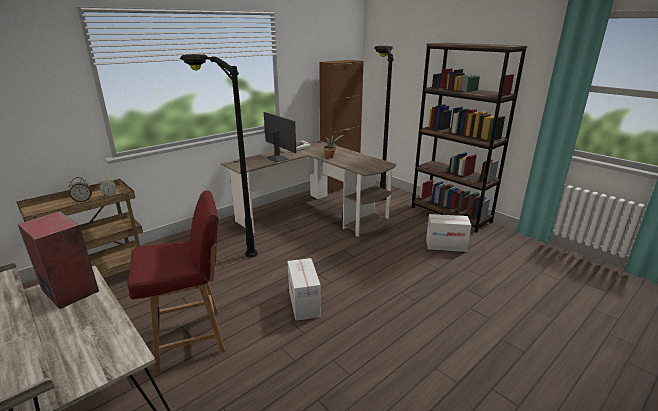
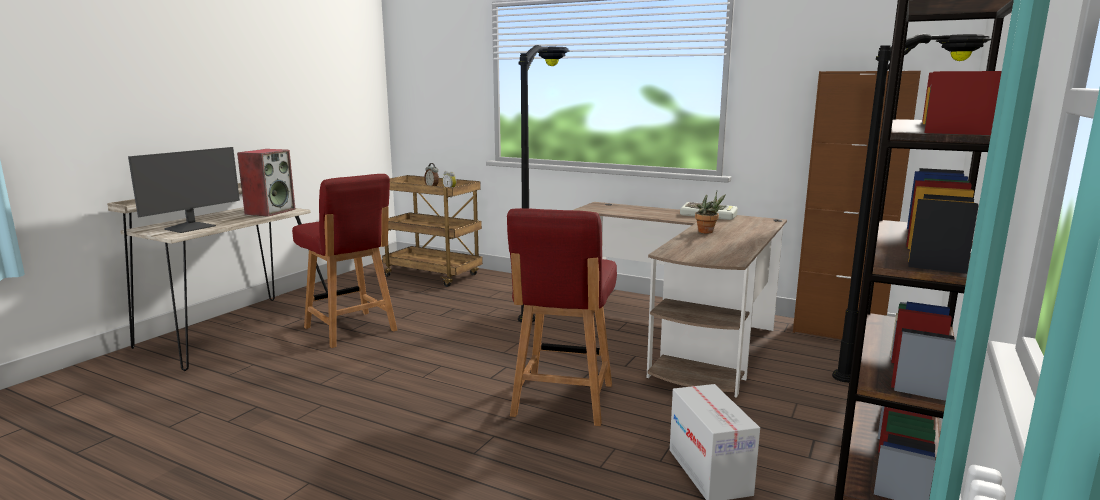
camera: 70 degrees right, 10 degrees down
monitor [264,112,296,162] -> monitor moved to [128,147,240,233]
cardboard box [287,258,321,321] -> none
none -> red chair [507,208,617,426]

